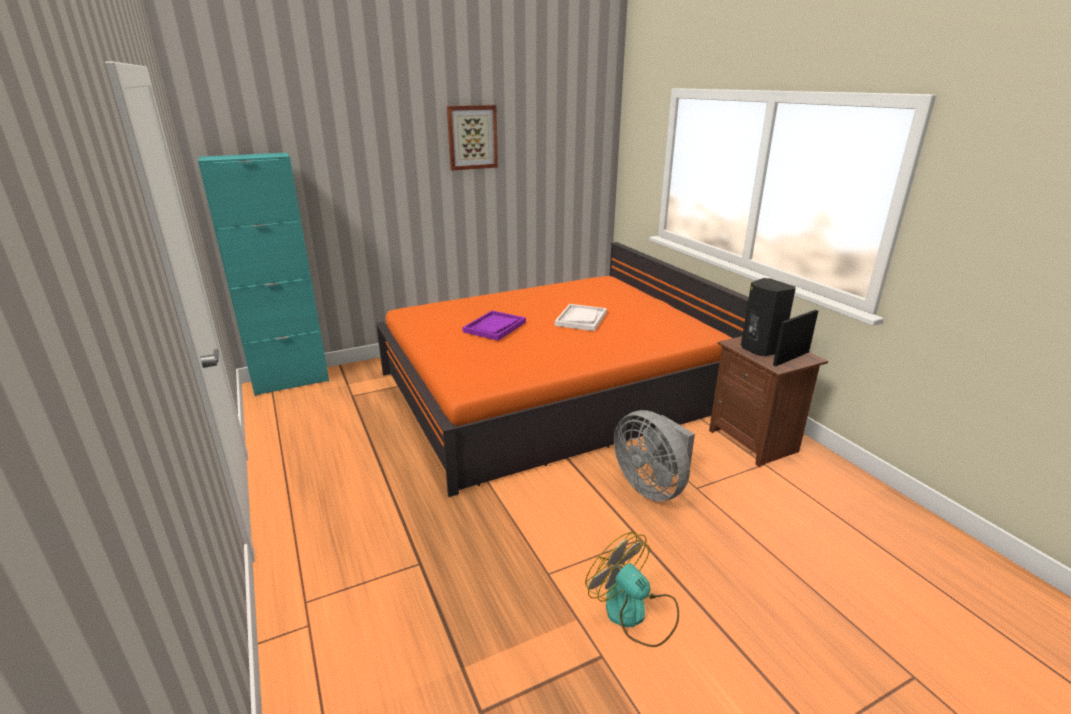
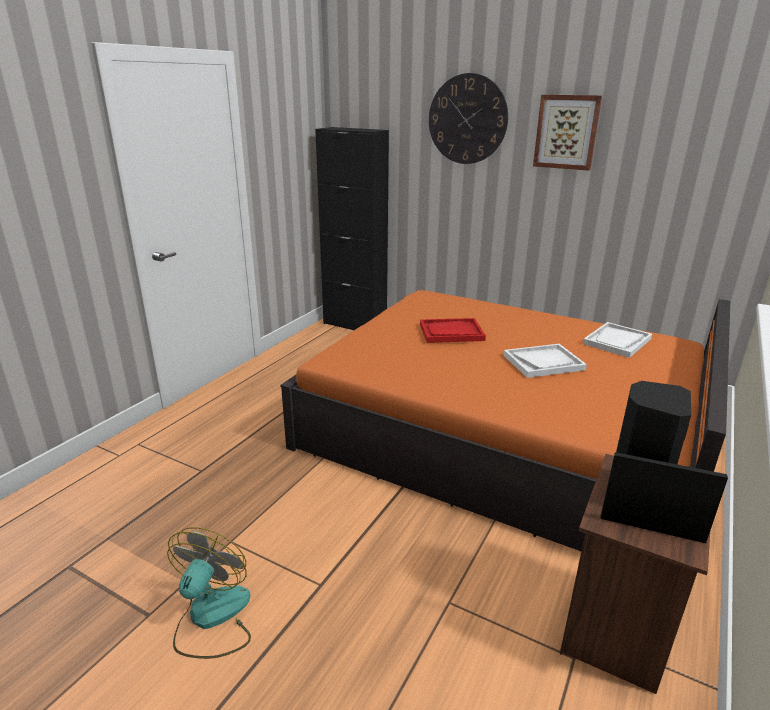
camera: 55 degrees right, 0 degrees up
turquoise cabinet [198,152,329,396] -> black cabinet [315,127,389,330]
purple tray [462,311,526,341] -> red tray [420,318,486,343]
grey fan [614,410,695,501] -> none
none -> wall clock [429,73,508,164]
none -> white tray [583,322,652,358]

